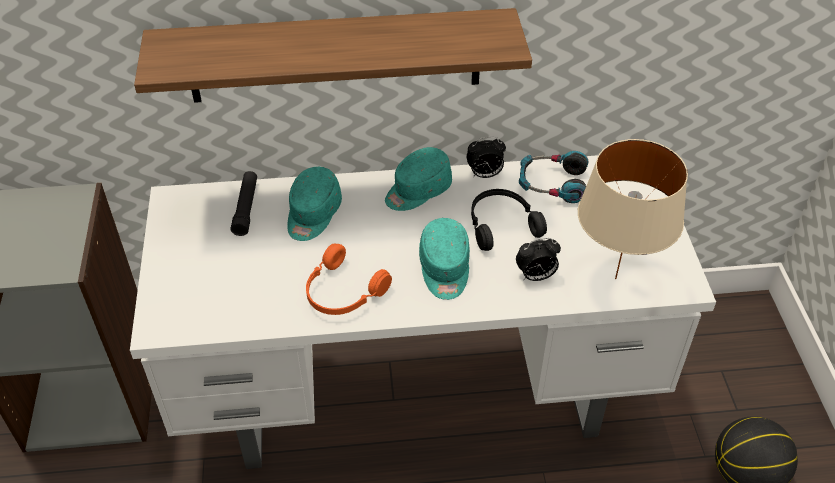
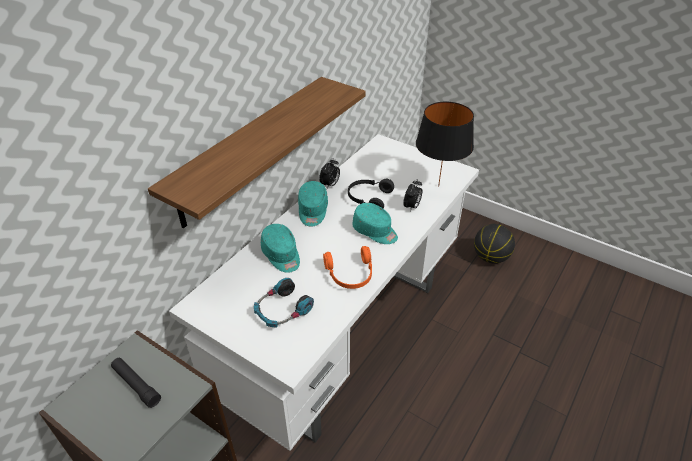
camera: 50 degrees left, 5 degrees down
black flashlight [231,171,257,236] -> black flashlight moved to [111,358,161,408]
headphones [519,151,589,203] -> headphones moved to [254,278,314,328]
beige table lamp [578,139,688,279] -> black table lamp [416,102,474,187]

